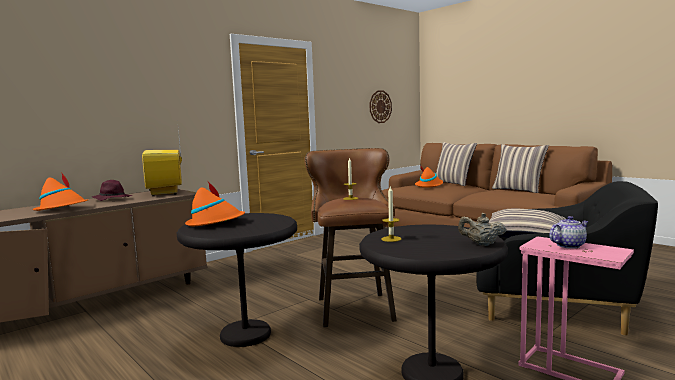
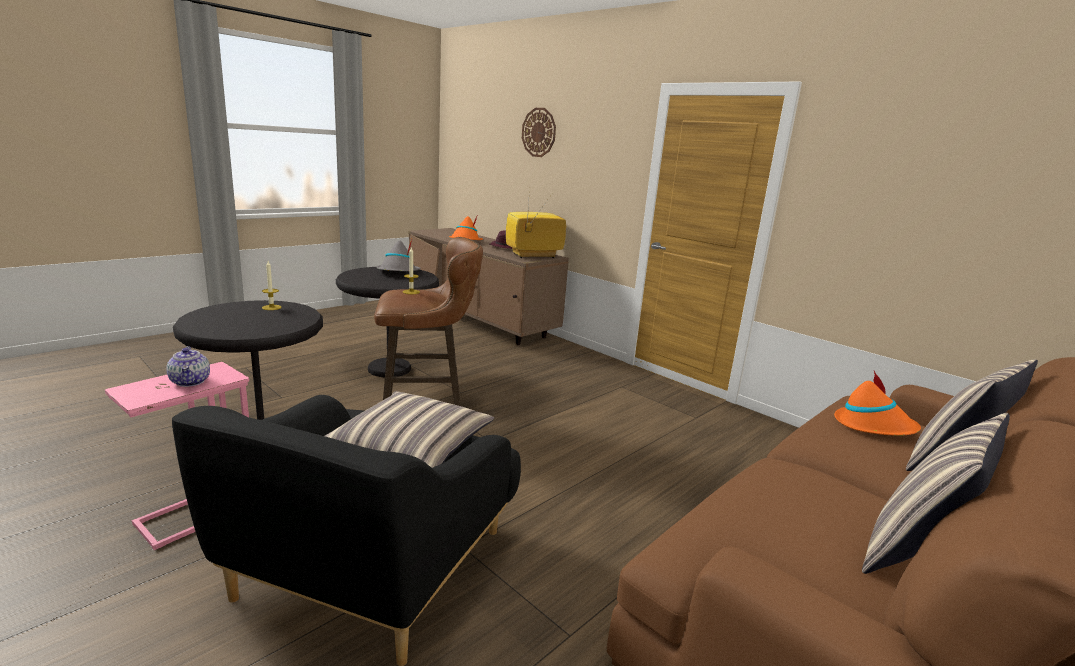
camera: 85 degrees right, 10 degrees up
orange hat [185,182,245,226] -> grey hat [377,239,420,271]
wall clock [369,90,392,123] -> wall clock moved to [522,108,556,157]
beige teapot [458,213,506,246] -> none

